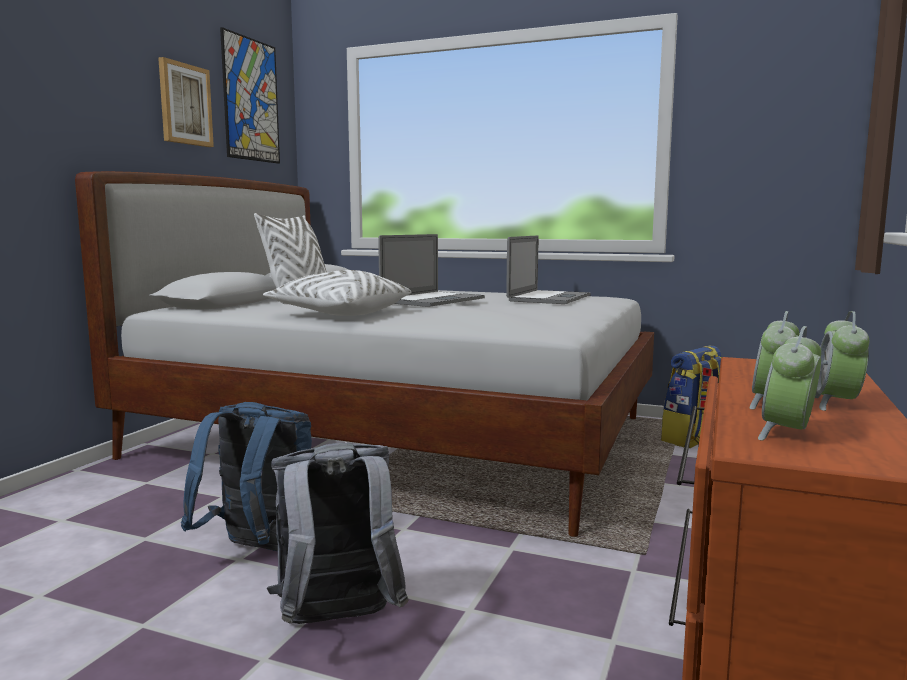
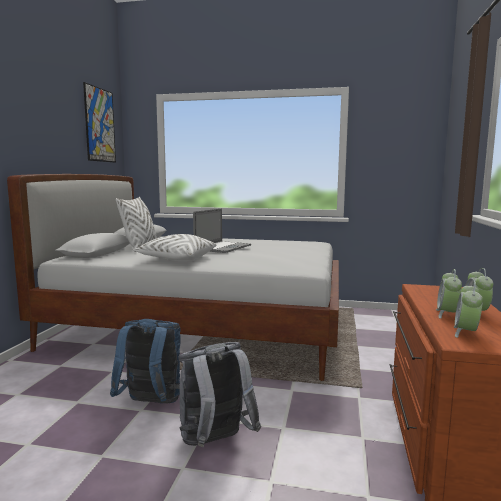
camera: 10 degrees left, 0 degrees up
picture [158,57,214,147] -> none
laptop [506,235,591,304] -> none
backpack [661,346,722,448] -> none

